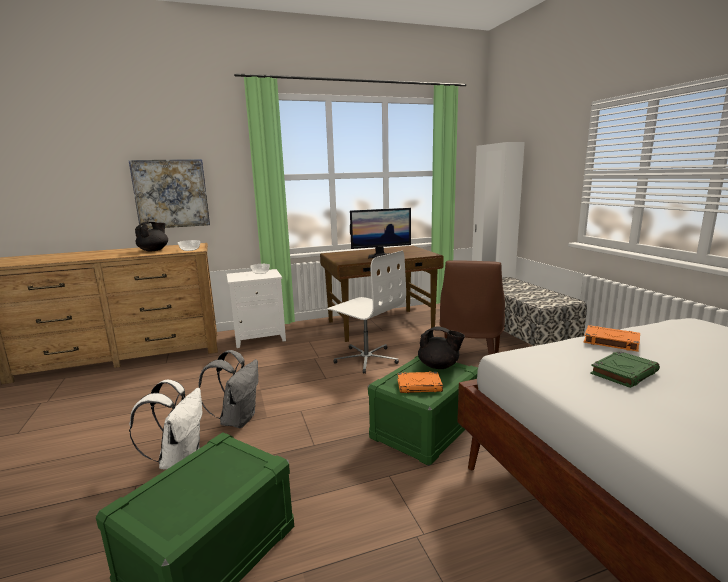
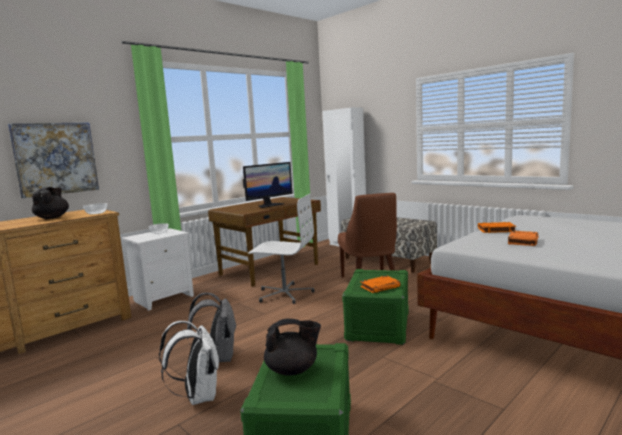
camera: 25 degrees left, 5 degrees down
black teapot [418,327,465,369] -> black teapot moved to [264,319,321,376]
green book [590,351,660,388] -> orange book [508,231,539,246]

